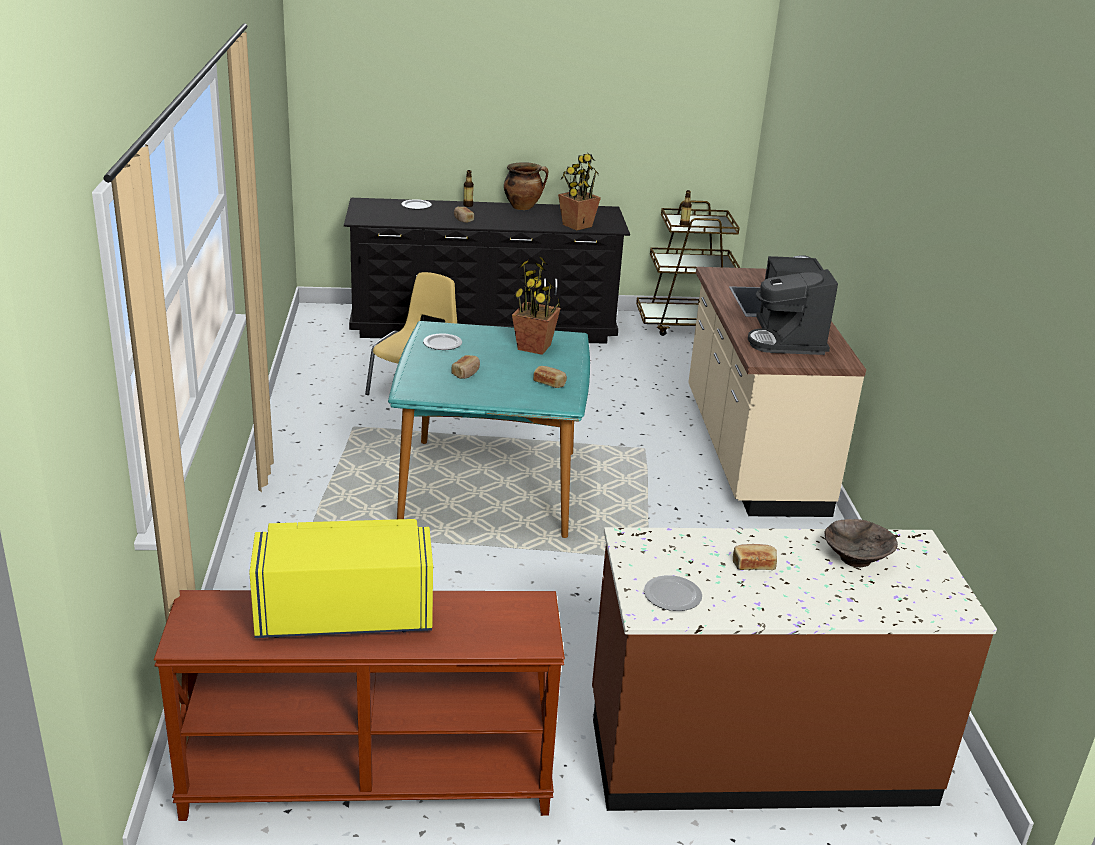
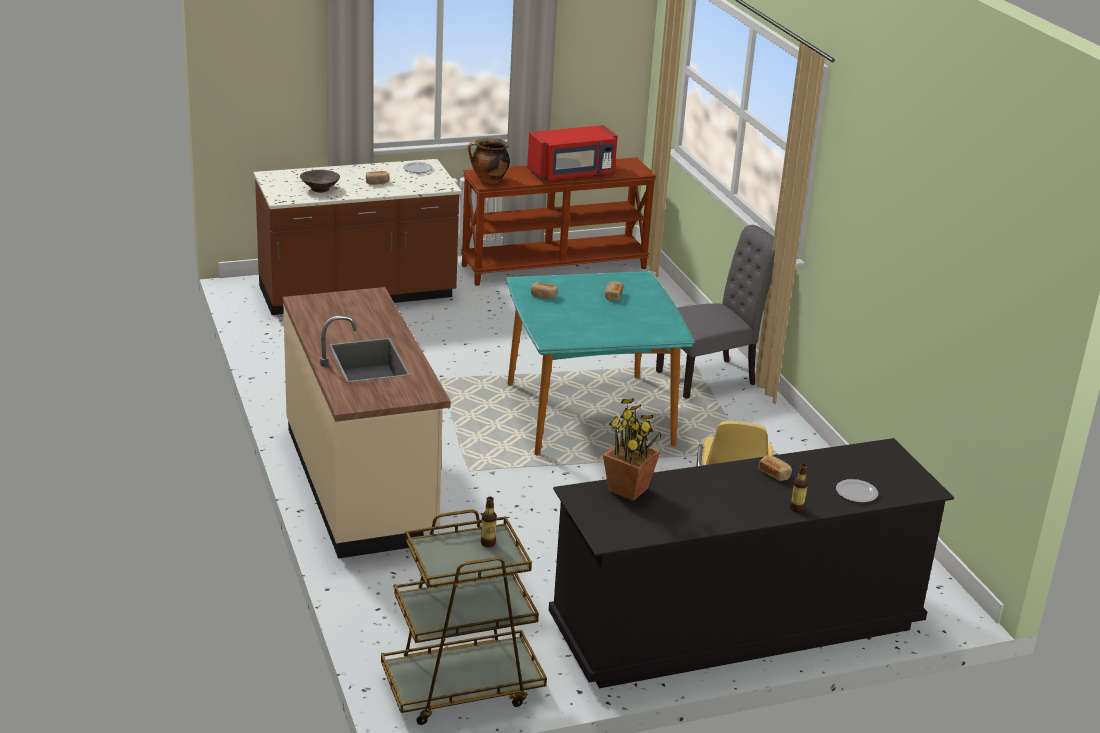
camera: 165 degrees right, 0 degrees up
yellow microwave [249,519,433,638] -> red microwave [527,125,618,180]
plate [423,333,462,350] -> none
cooking pot [504,162,548,210] -> cooking pot moved to [468,138,510,184]
potted plant [512,255,561,355] -> none
coffee machine [748,256,838,355] -> none
none -> grey chair [656,225,775,399]

